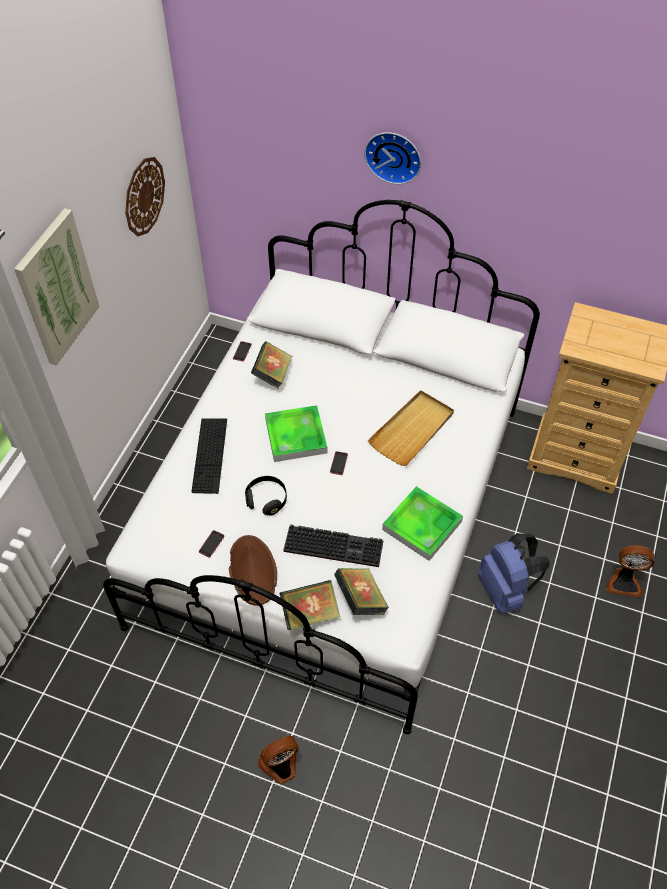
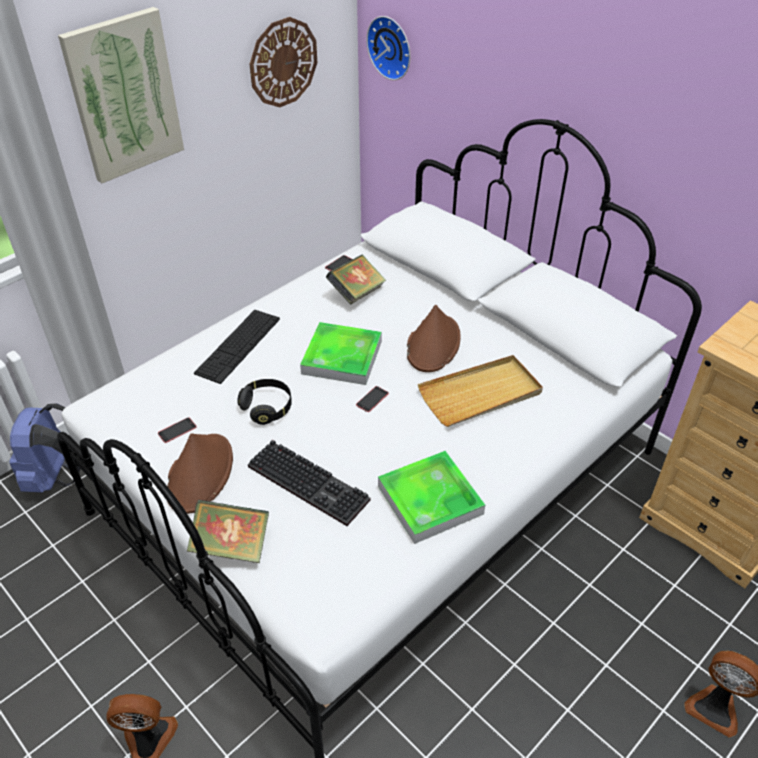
camera: 25 degrees right, 10 degrees down
book [334,568,389,615] -> none
wall clock [364,132,421,184] -> wall clock moved to [366,16,411,80]
blue backpack [478,533,550,614] -> blue backpack moved to [9,403,81,493]
none -> brown hat [407,305,461,372]

